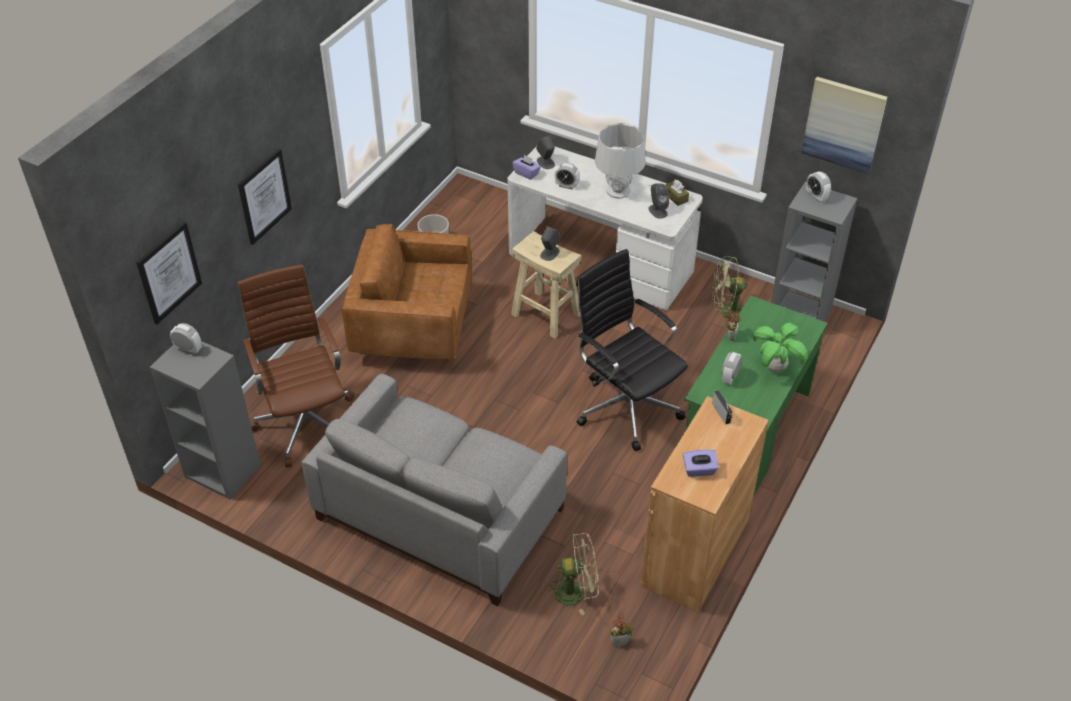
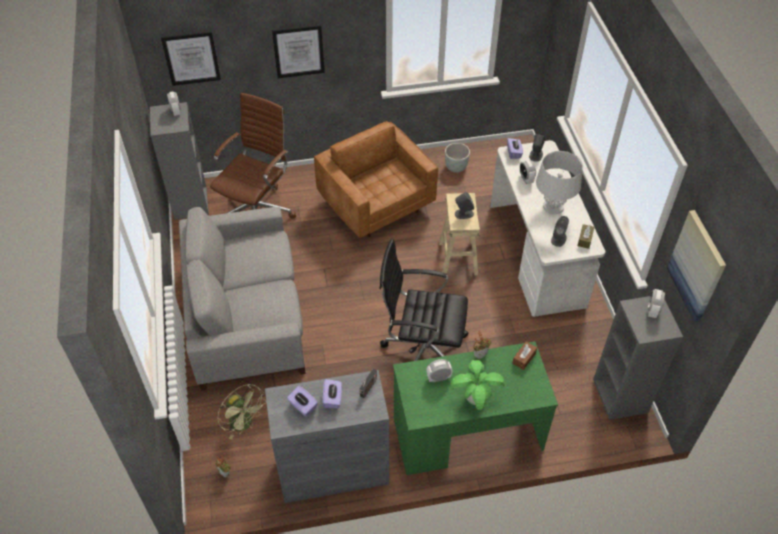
camera: 50 degrees right, 5 degrees up
black office chair [576,249,688,451] -> black office chair turned 90 degrees counterclockwise [379,239,469,361]
brown cabinet [641,396,769,612] -> grey cabinet [265,370,389,503]
green fan [712,256,748,319] -> none
none -> purple tissue box [322,379,342,408]
none -> brown tissue box [512,342,537,370]

